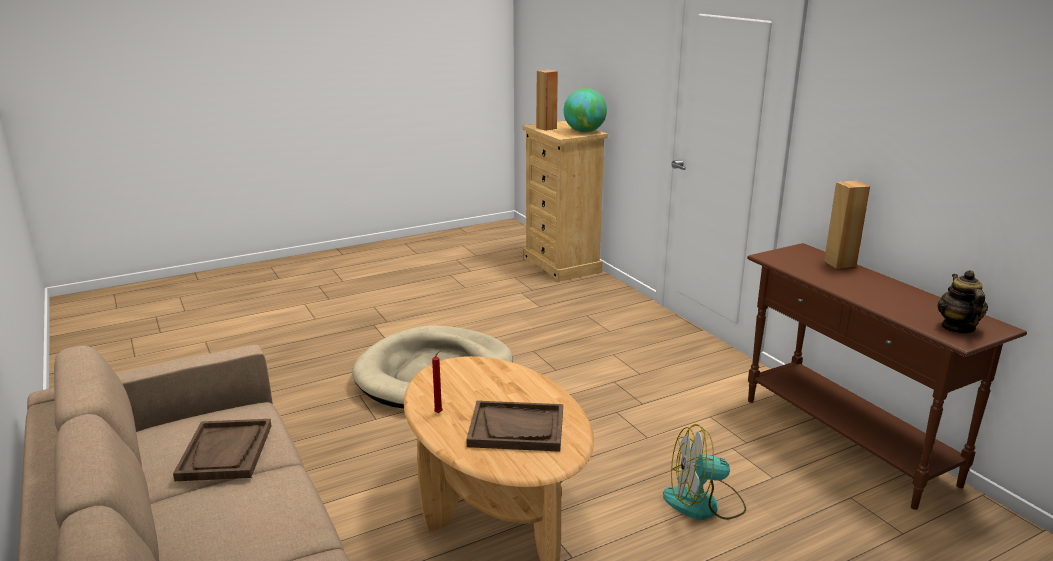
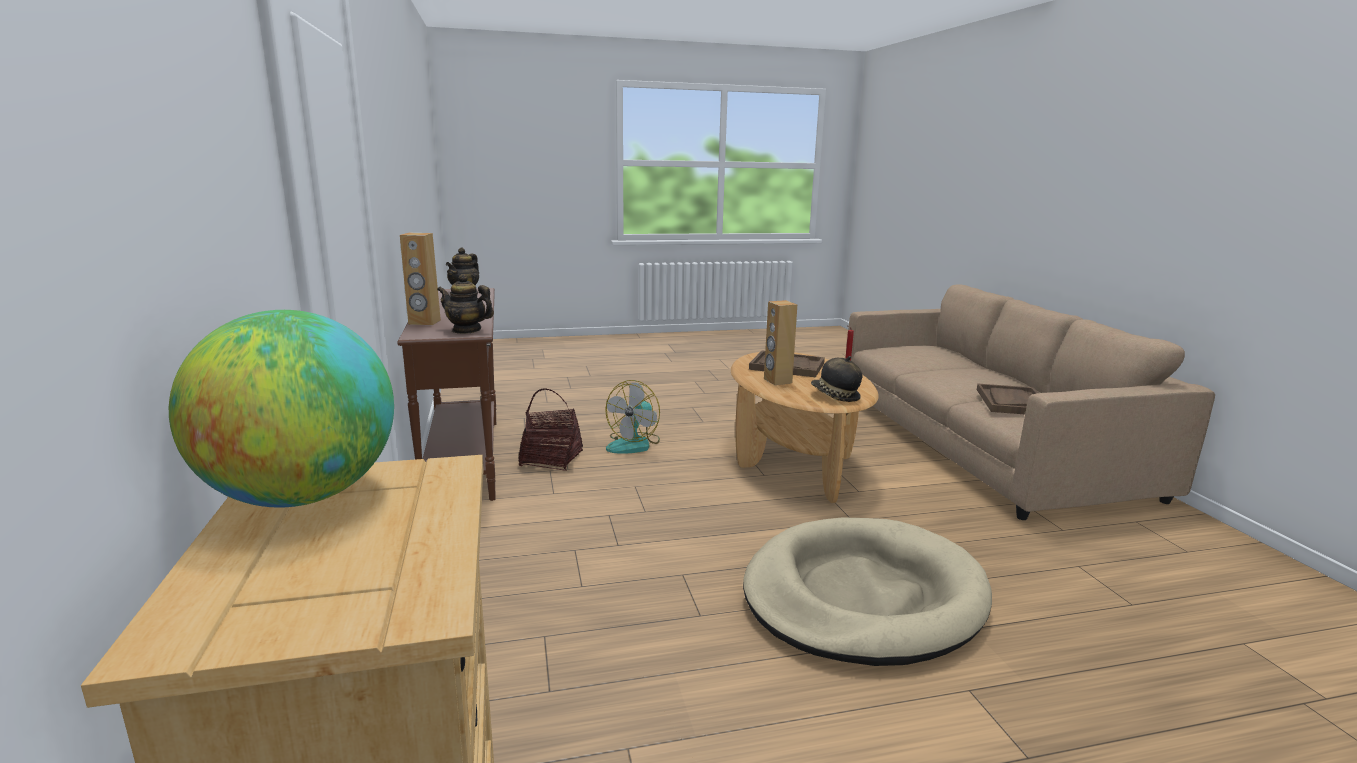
camera: 165 degrees left, 5 degrees down
brown speaker [536,70,558,131] -> brown speaker moved to [764,300,797,385]
fan [663,424,746,520] -> fan turned 105 degrees clockwise [605,380,660,454]
none -> teapot [437,274,494,334]
none -> basket [518,389,583,471]
none -> hat [811,356,862,402]

